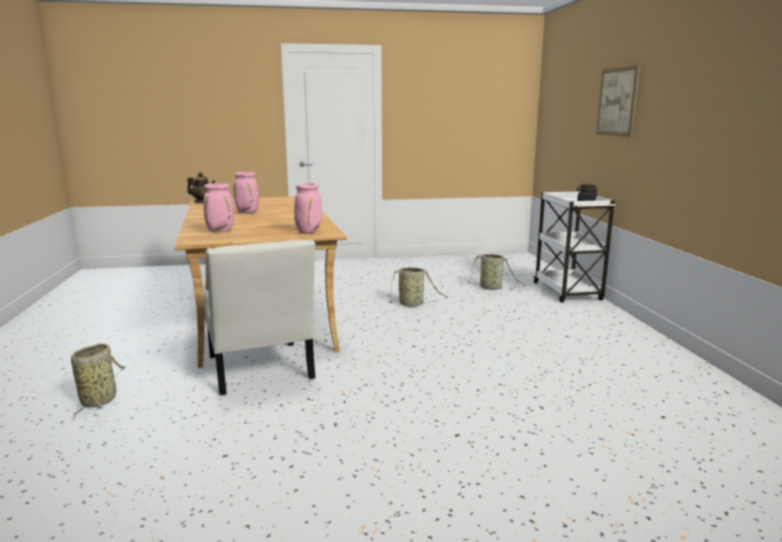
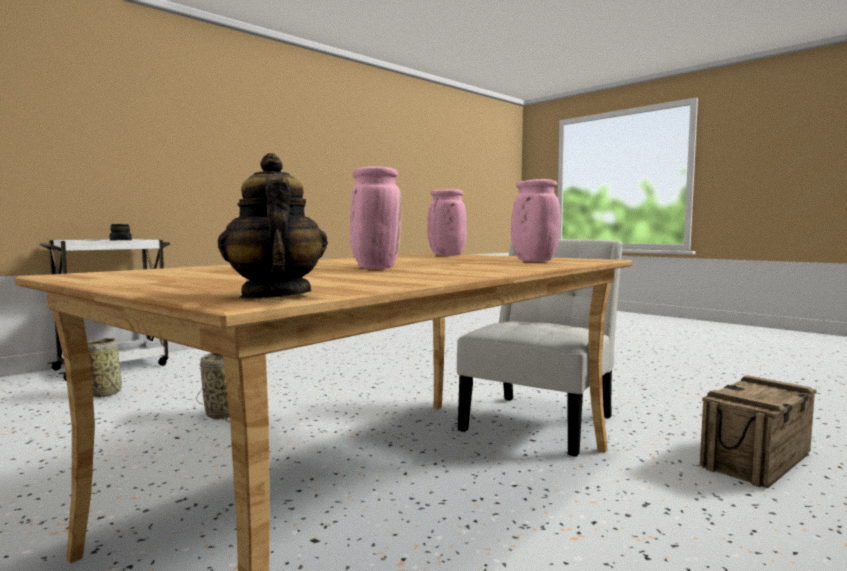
camera: 125 degrees left, 10 degrees down
basket [71,343,125,417] -> crate [700,375,817,488]
picture [596,65,640,137] -> none

